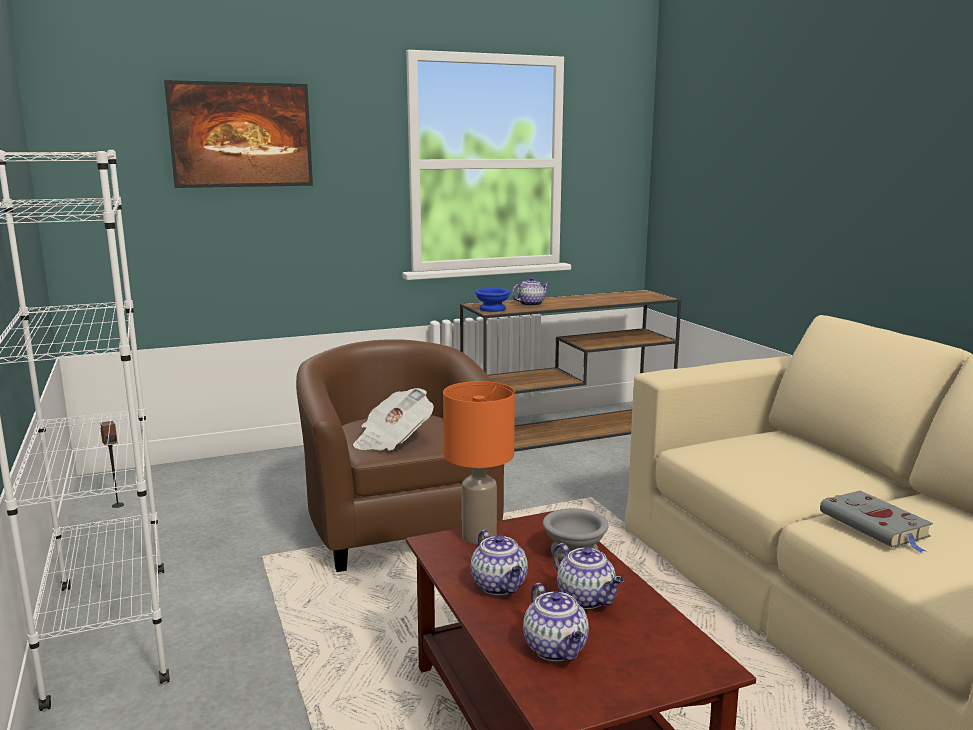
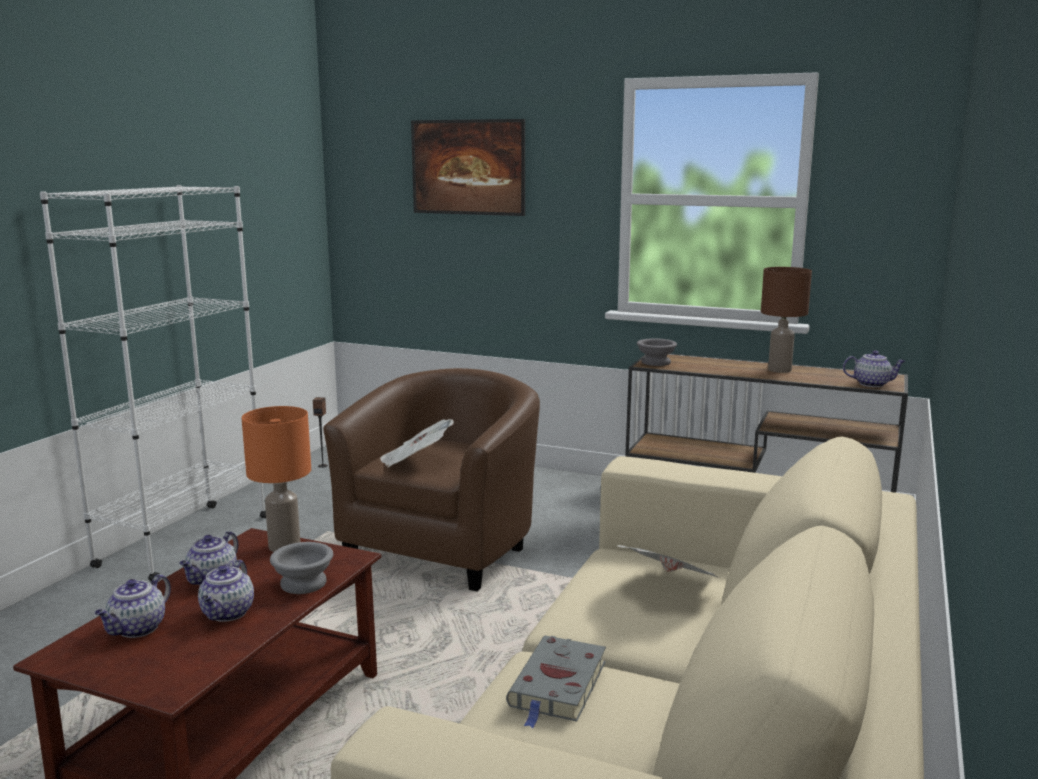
camera: 45 degrees right, 0 degrees up
blue bowl [475,288,511,312] -> grey bowl [637,338,677,366]
teapot [512,277,549,306] -> teapot moved to [843,350,905,387]
none -> newspaper [617,545,719,578]
none -> brown table lamp [761,267,812,373]

